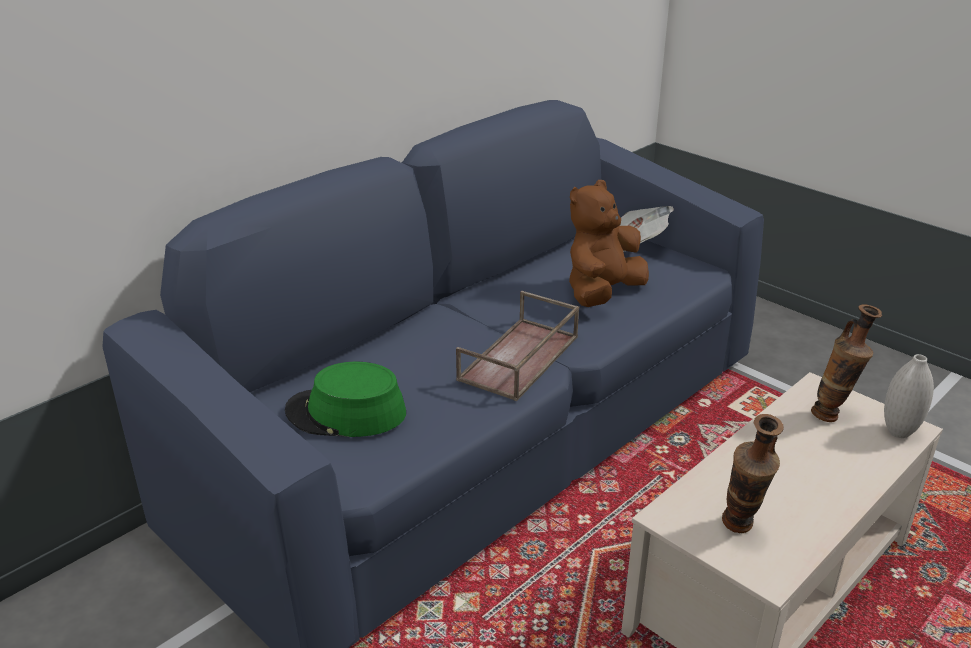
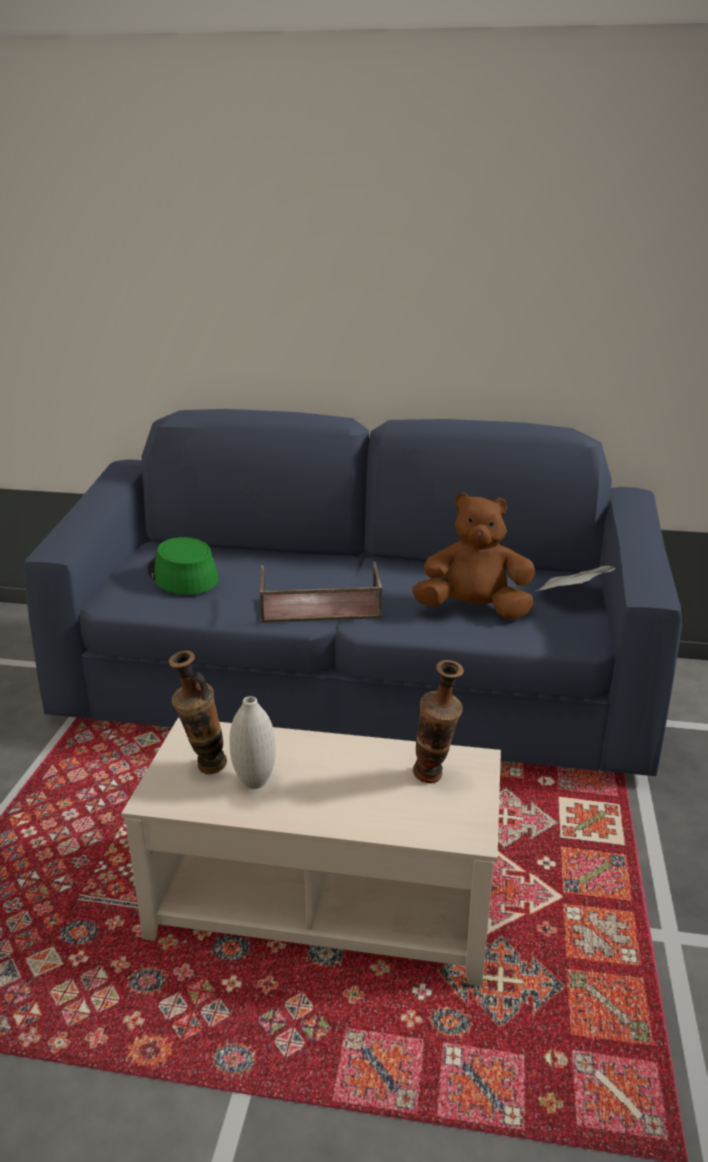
camera: 55 degrees right, 5 degrees down
white vase [884,354,934,438] -> white vase moved to [229,696,276,789]

